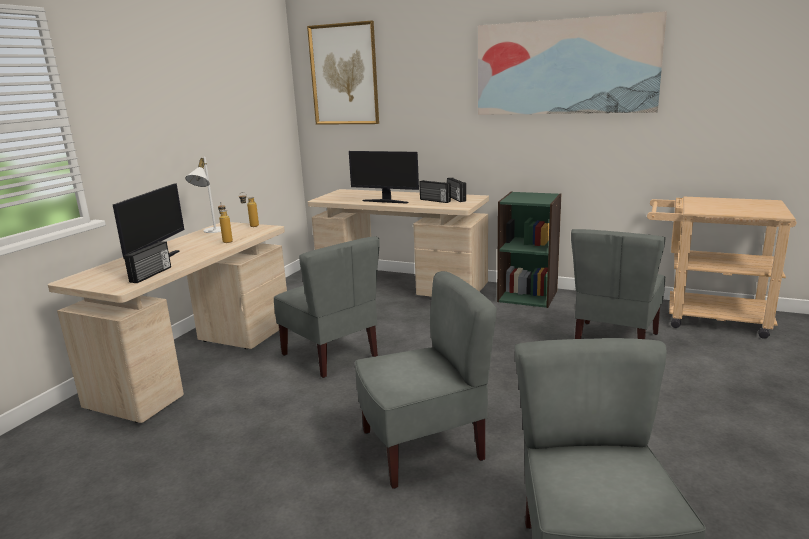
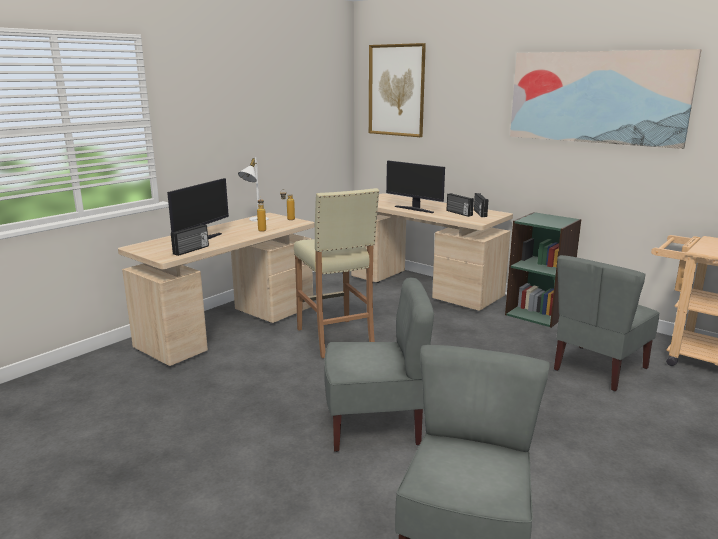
camera: 15 degrees right, 0 degrees up
grey chair [274,236,380,378] -> beige stool [294,188,379,358]

